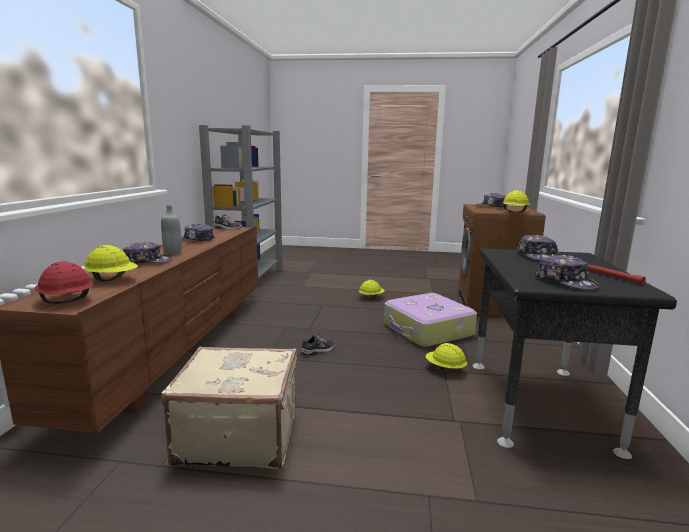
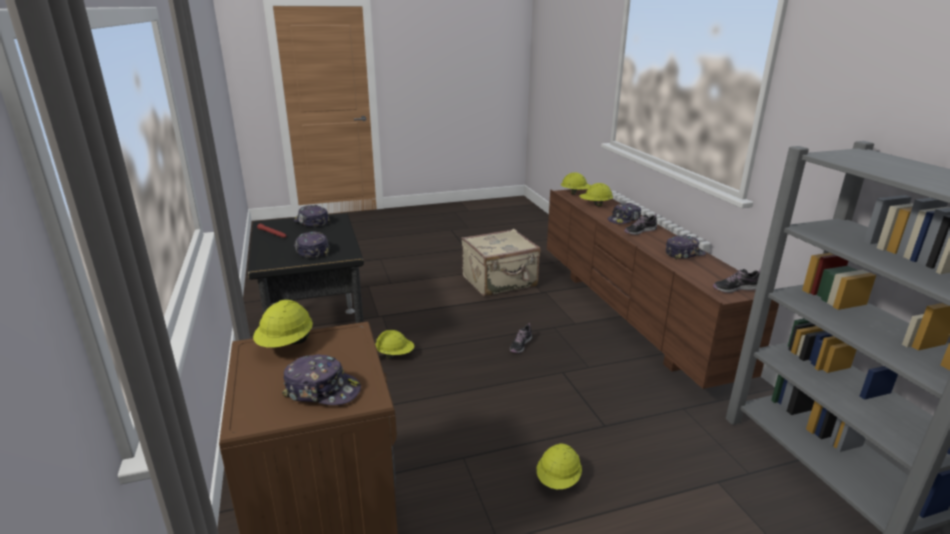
camera: 155 degrees right, 10 degrees up
red hard hat [34,261,93,304] -> yellow hard hat [561,172,591,195]
grey bottle [161,205,182,255] -> shoe [624,214,657,235]
suitcase [384,293,477,347] -> none

